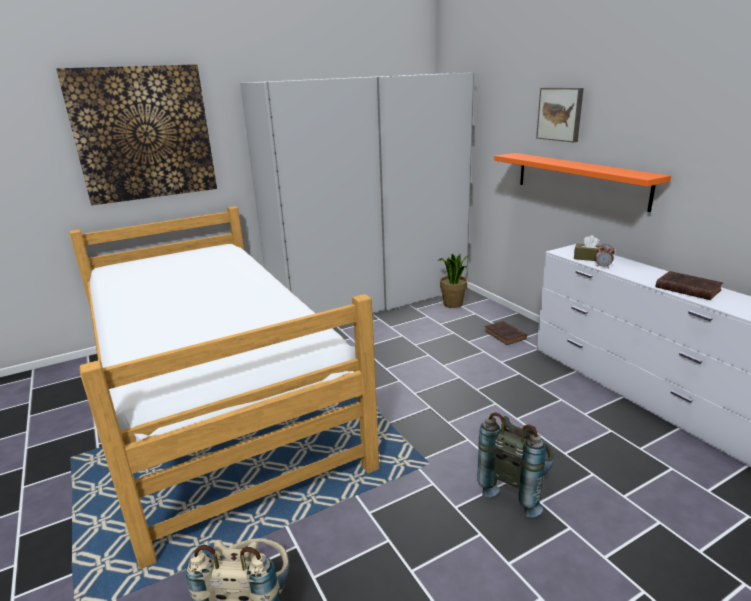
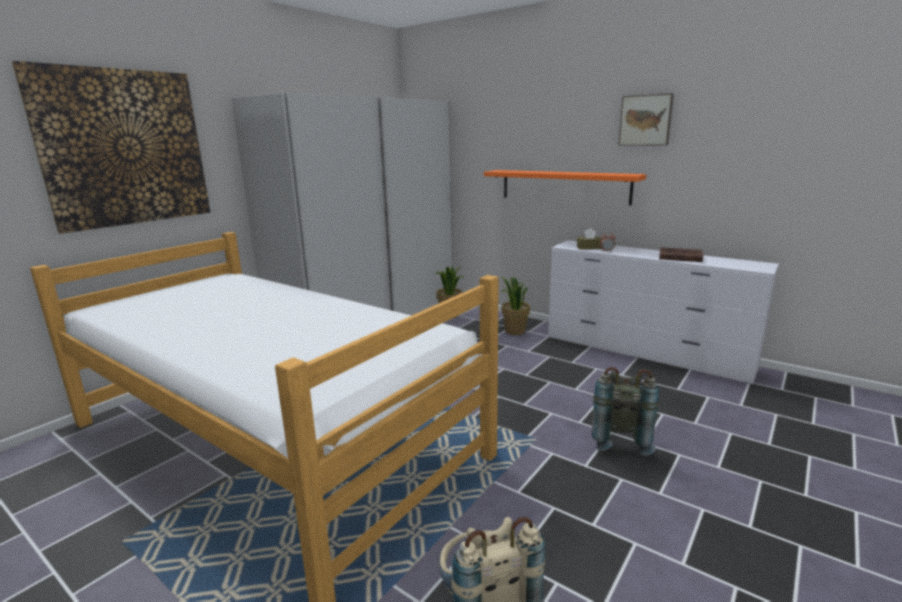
camera: 25 degrees left, 5 degrees down
brown book [485,321,527,345] -> potted plant [501,276,530,335]
picture [536,88,584,142] -> picture moved to [619,93,674,146]

